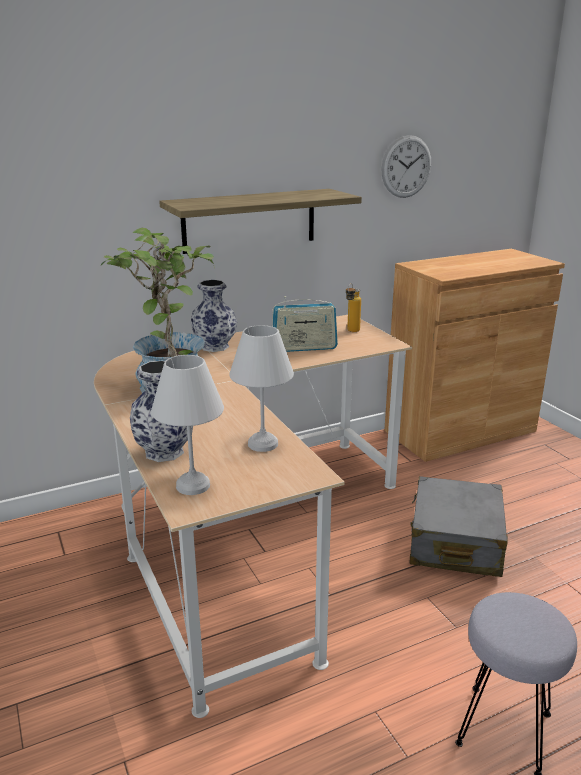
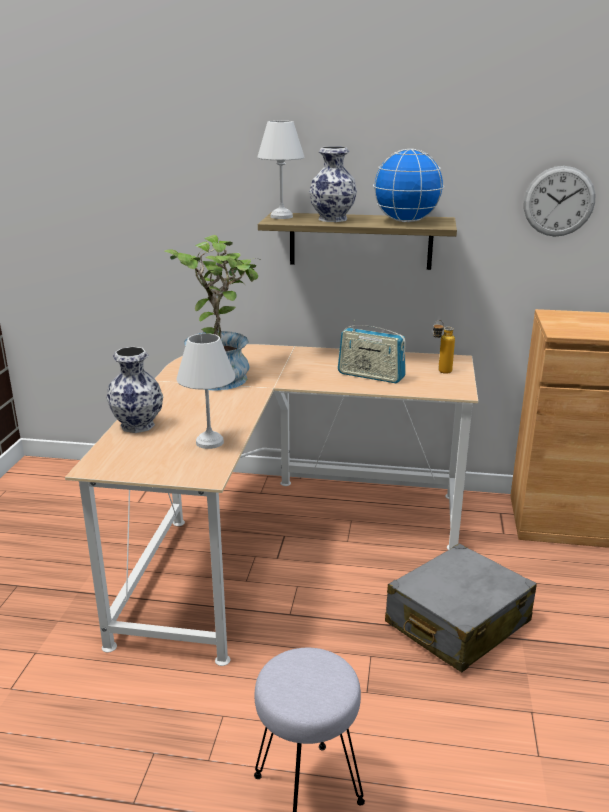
camera: 35 degrees right, 0 degrees up
white table lamp [151,355,224,495] -> white table lamp moved to [257,121,305,219]
vase [190,280,237,352] -> vase moved to [309,146,357,222]
none -> globe [373,149,444,222]

